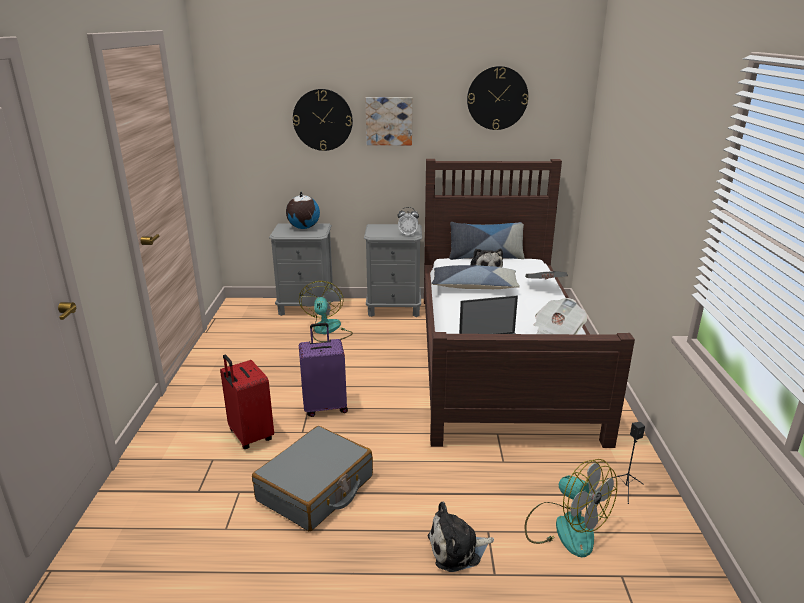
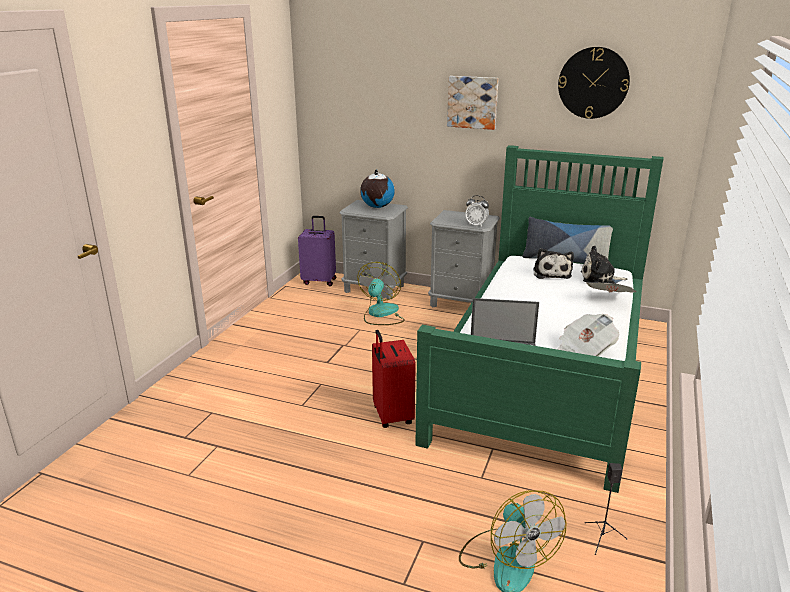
camera: 20 degrees right, 0 degrees up
red suitcase [220,354,274,449] -> red suitcase moved to [372,330,416,428]
grey suitcase [252,426,373,531] -> none
wall clock [293,89,353,151] -> none
purple suitcase [299,323,348,417] -> purple suitcase moved to [298,216,336,286]
brown bed [424,159,635,448] -> green bed [415,145,663,493]
plush toy [428,502,494,572] -> plush toy moved to [581,246,628,284]
pillow [431,265,520,289] -> none

